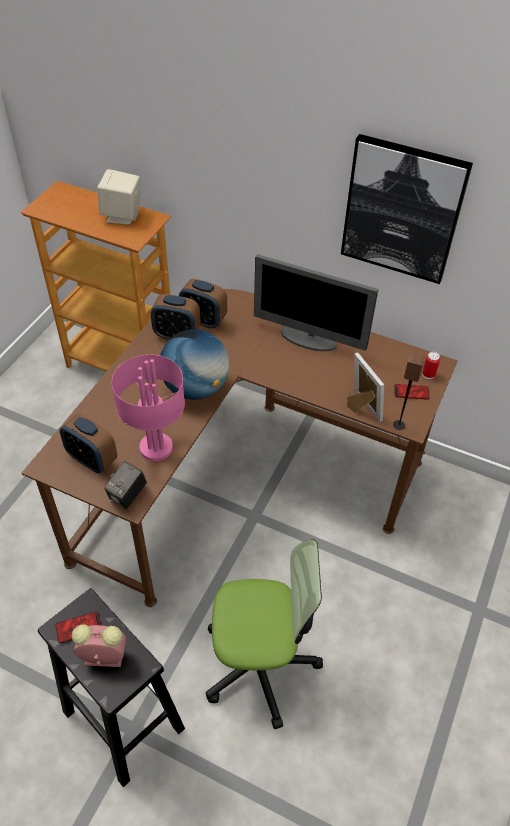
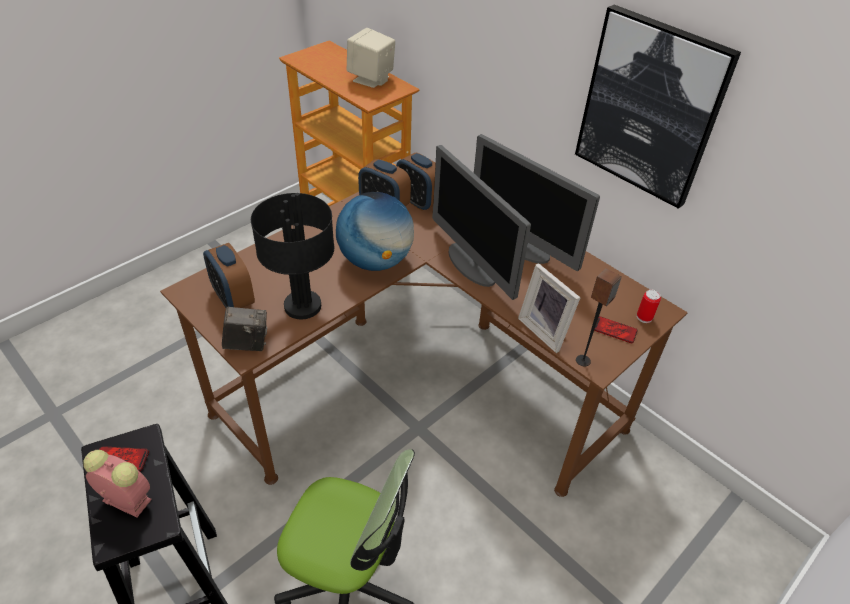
camera: 20 degrees right, 5 degrees down
camera [104,461,147,509] -> camera turned 150 degrees counterclockwise [222,307,267,351]
pink table lamp [112,354,185,461] -> black table lamp [251,193,334,319]
picture frame [347,352,384,422] -> picture frame turned 150 degrees clockwise [518,263,581,353]
none -> monitor [432,145,531,300]

